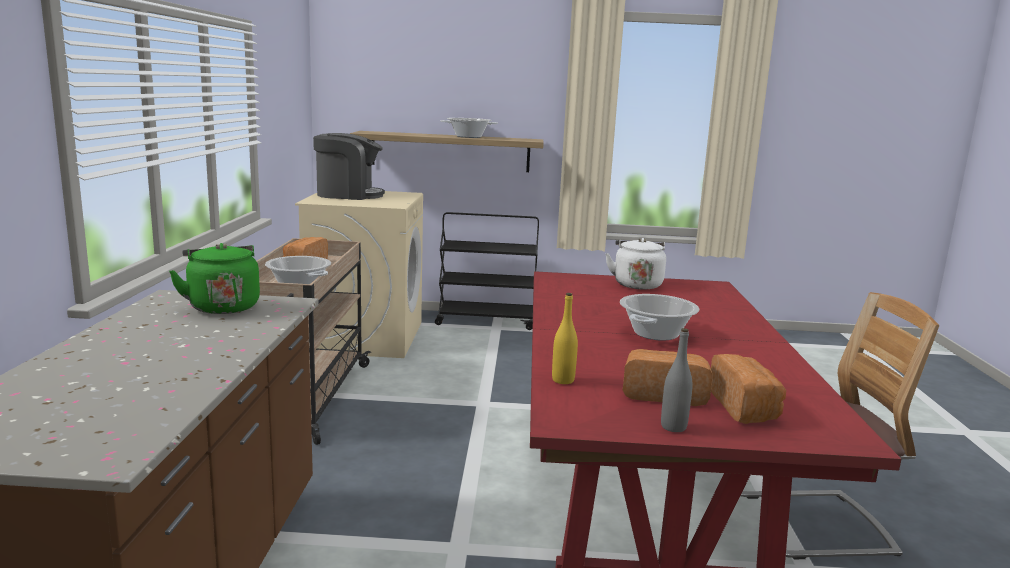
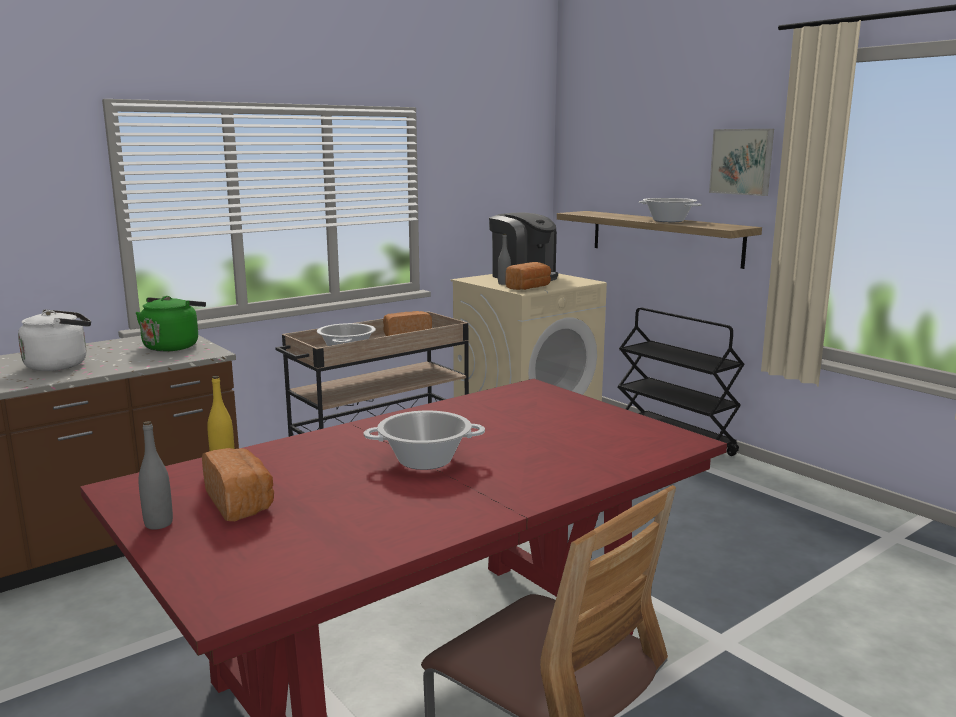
camera: 50 degrees right, 0 degrees up
white kettle [605,238,666,290] -> white kettle moved to [18,310,91,371]
bread [711,354,786,424] -> bread moved to [506,262,551,290]
none -> grey bottle [498,234,511,285]
none -> picture [709,129,774,196]

